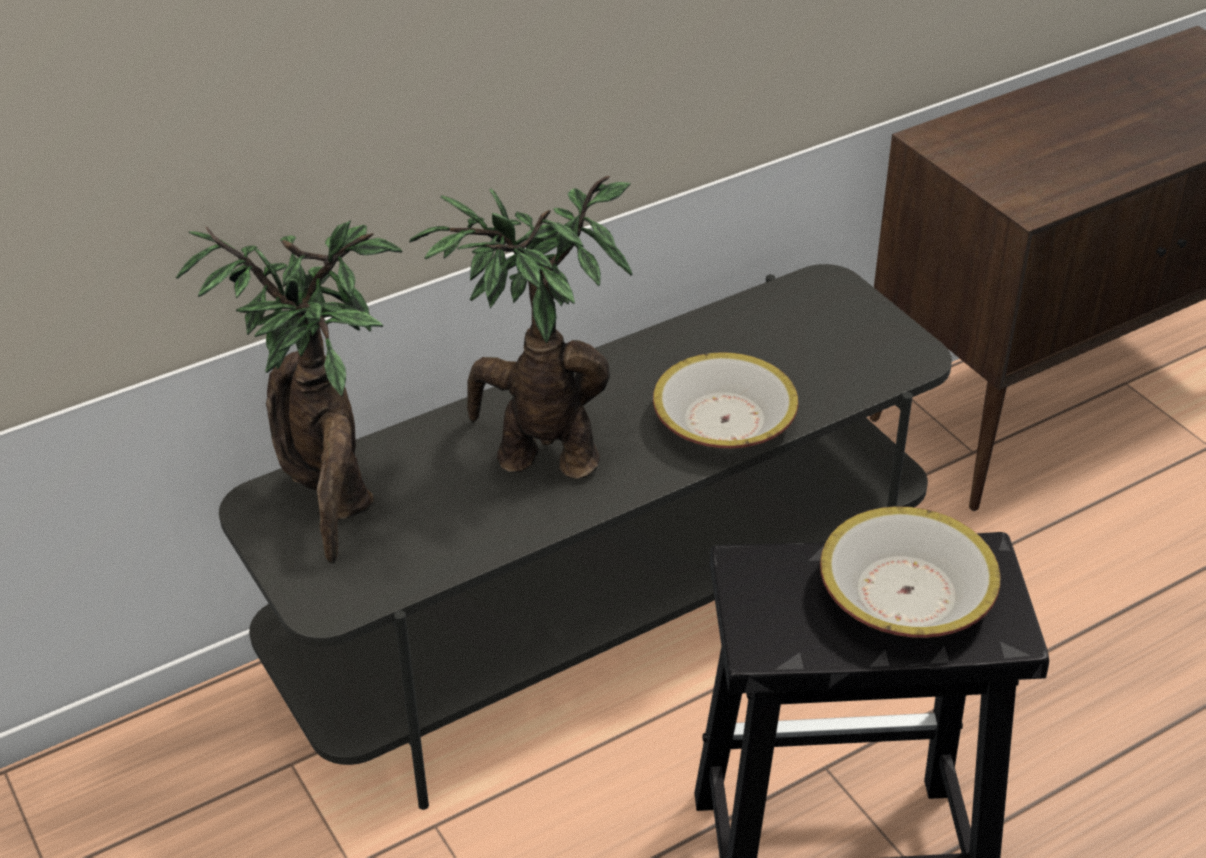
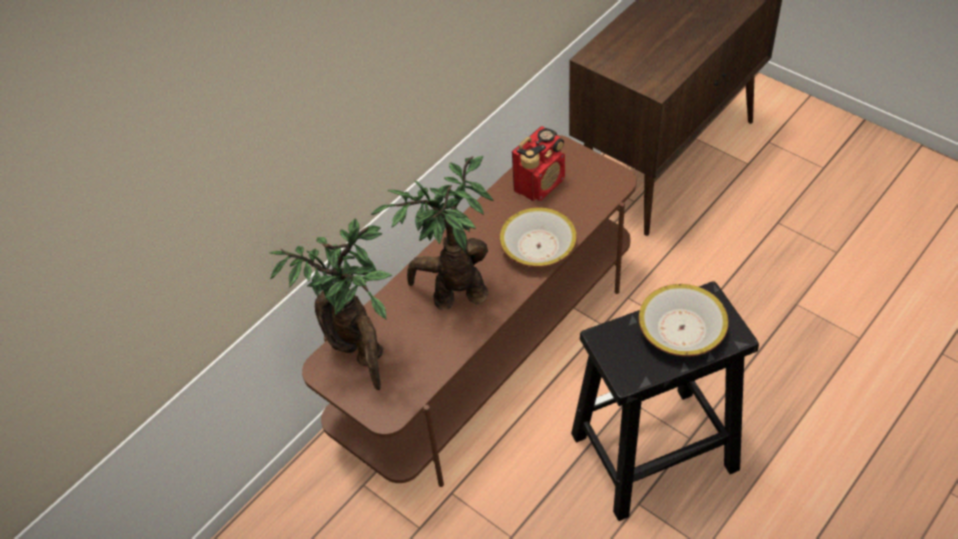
camera: 15 degrees left, 10 degrees up
grey tv stand [219,264,952,810] -> brown tv stand [302,135,637,487]
none -> radio [512,126,565,201]

